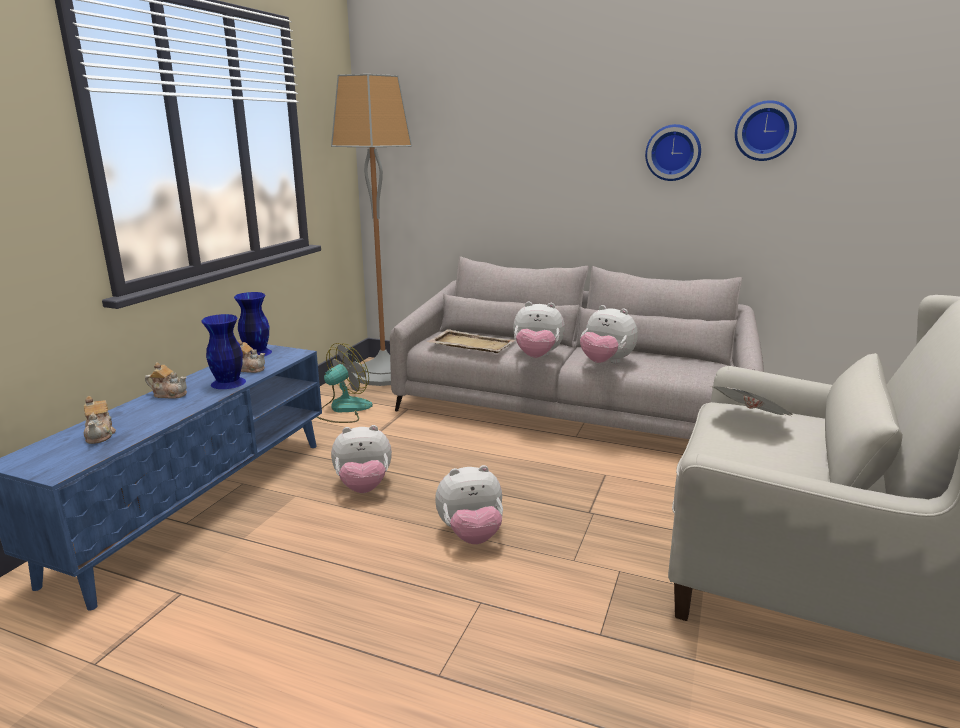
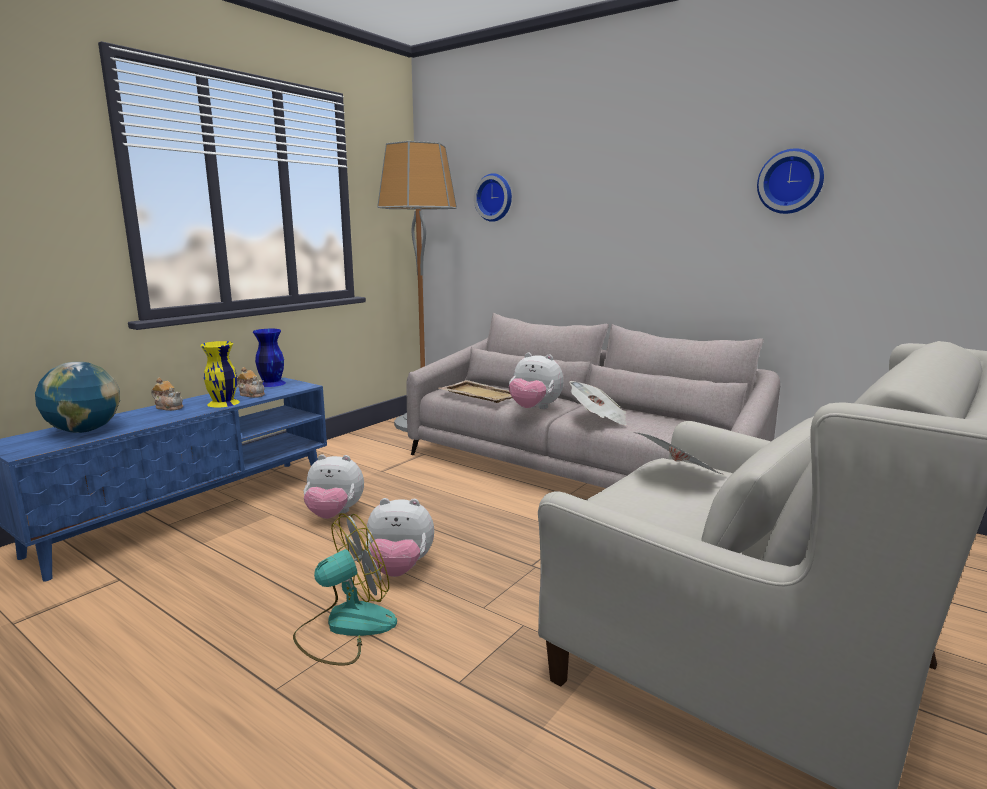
camera: 15 degrees right, 5 degrees down
teapot [84,396,116,444] -> globe [35,362,120,433]
blue vase [201,314,246,389] -> yellow vase [200,341,240,407]
fan [317,343,373,423] -> fan moved to [293,513,397,666]
plush toy [580,305,638,364] -> newspaper [569,381,627,426]
wall clock [645,124,701,181] -> wall clock moved to [474,173,512,222]

